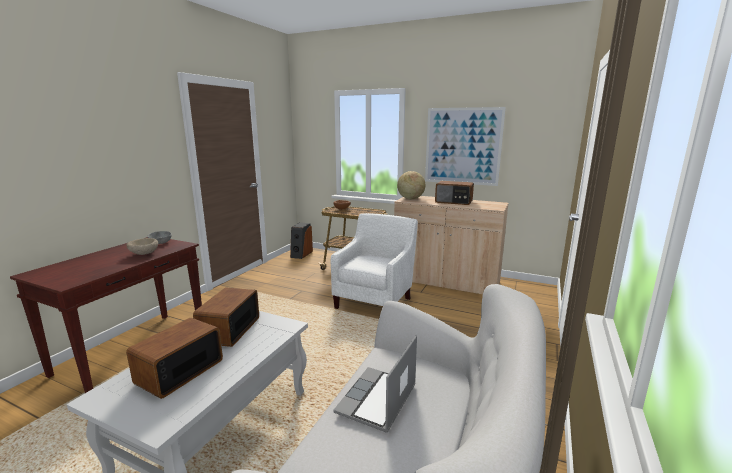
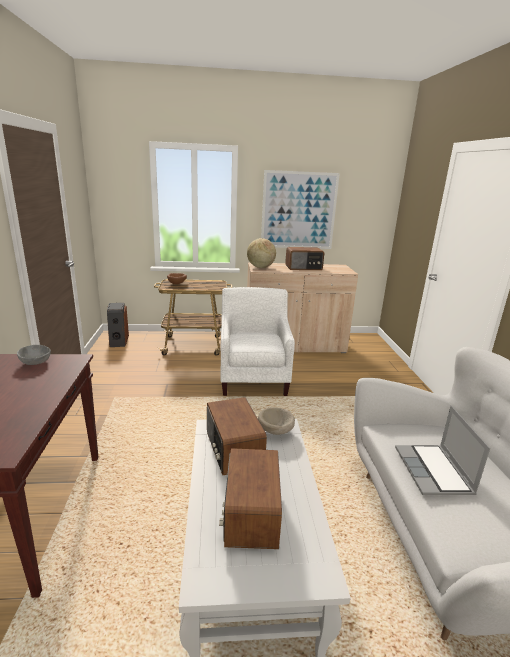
camera: 30 degrees left, 5 degrees up
beige bowl [126,238,158,255] -> beige bowl moved to [258,407,295,435]

